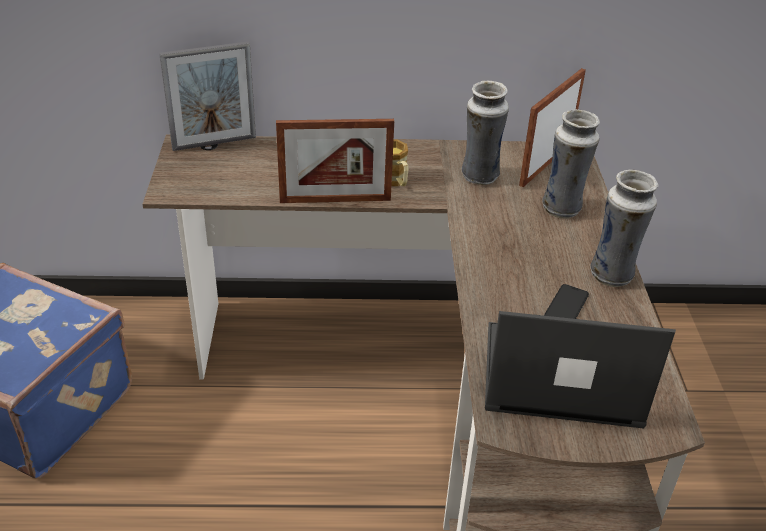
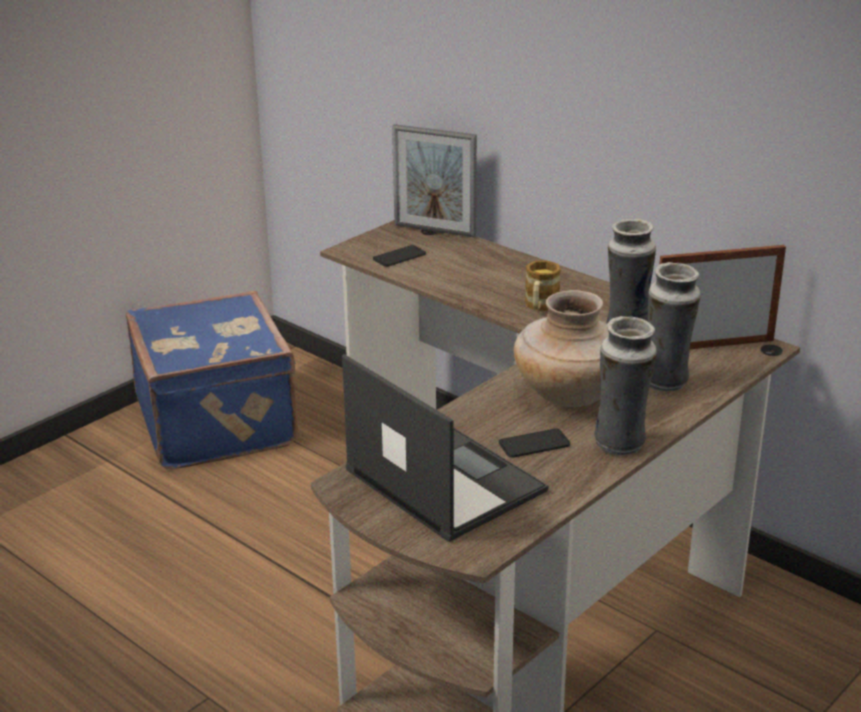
camera: 45 degrees right, 10 degrees down
picture frame [276,119,394,203] -> none
none -> phone [373,245,426,267]
none -> beige vase [514,290,609,407]

